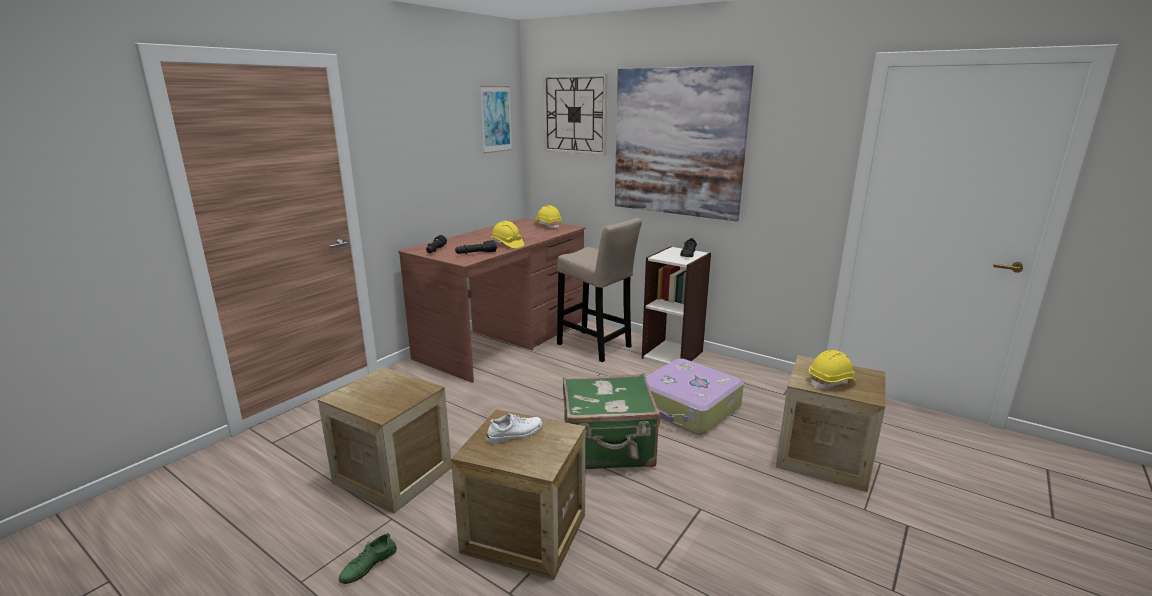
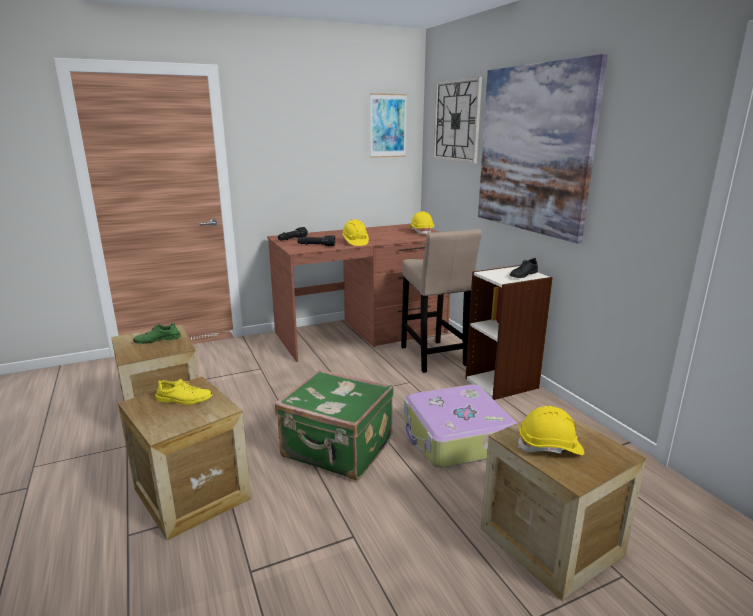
camera: 30 degrees right, 0 degrees up
green shoe [339,533,397,584] -> green shoe moved to [133,323,181,344]
white shoe [486,413,543,444] -> yellow shoe [156,379,213,405]

